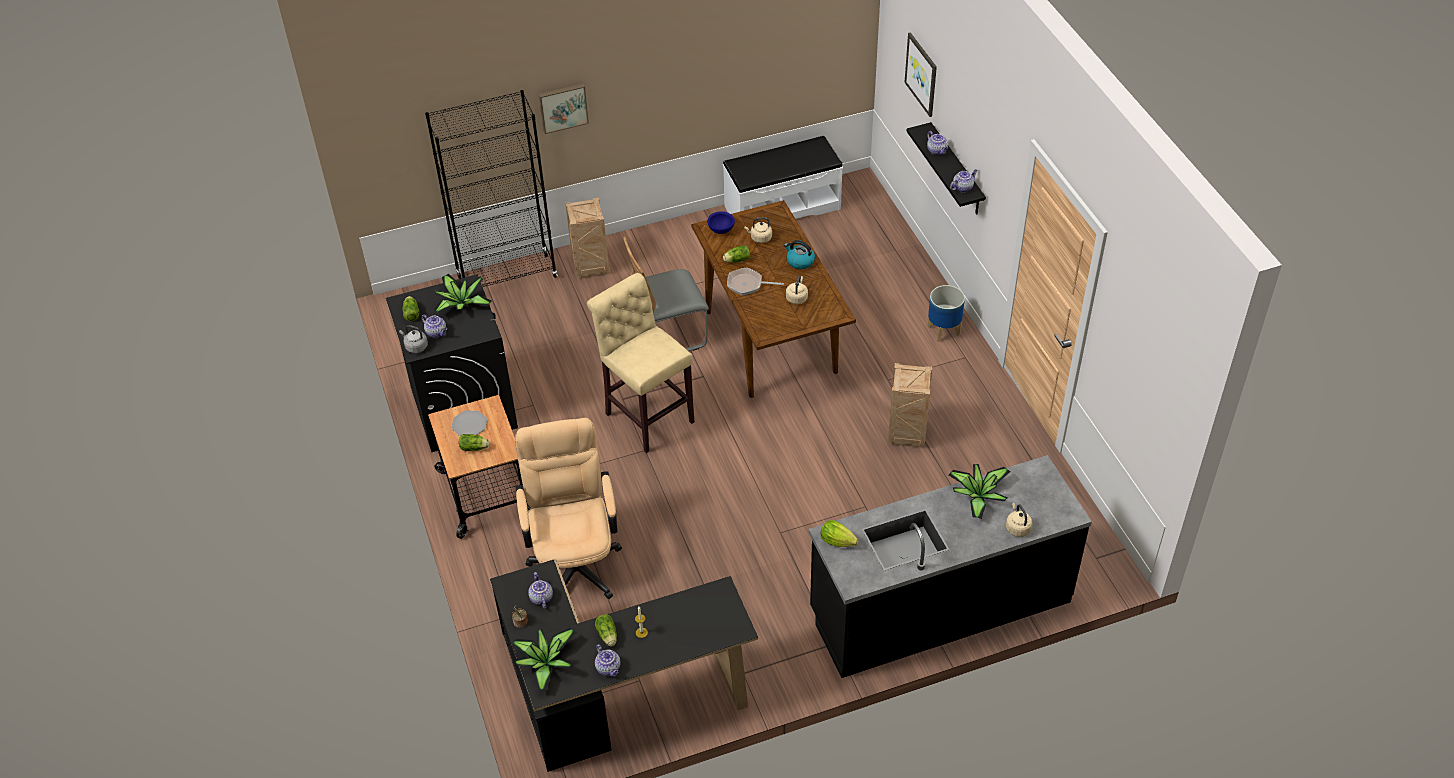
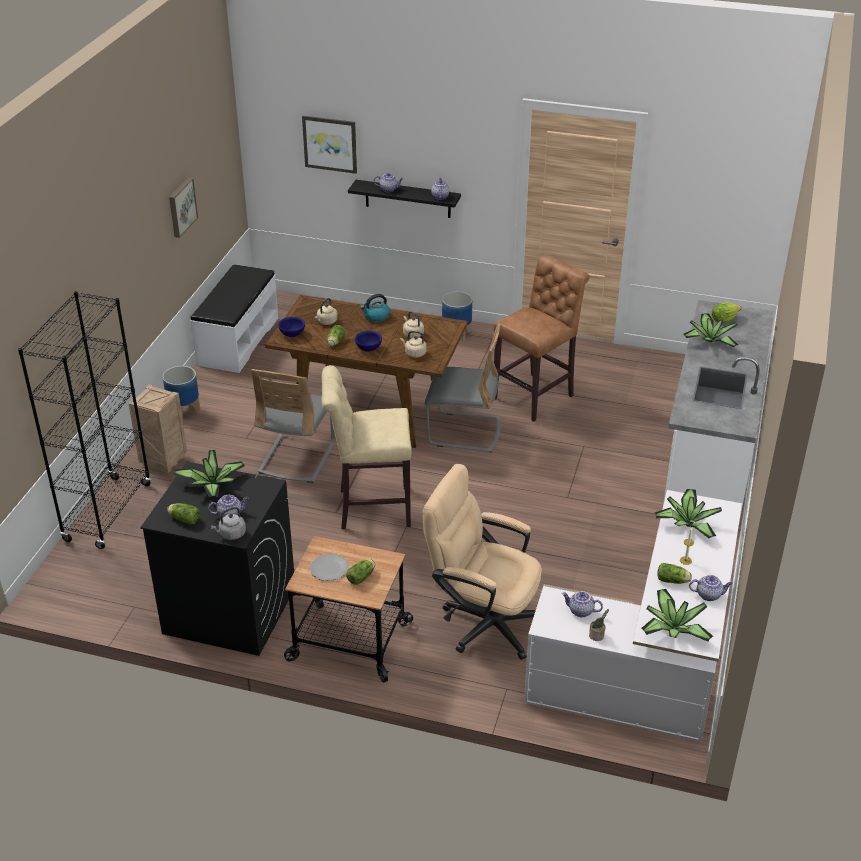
camera: 55 degrees left, 10 degrees down
black desk [490,559,758,772] -> white desk [524,490,742,742]
picture [539,84,589,134] -> picture moved to [169,177,198,238]
frying pan [727,267,784,296] -> blue bowl [355,331,382,352]
black counter [809,455,1092,678] -> white counter [663,300,774,522]
lettuce [820,520,859,547] -> lettuce moved to [712,302,741,323]
crate [888,363,932,447] -> brown stool [494,255,590,422]
beige kettle [1006,503,1033,537] -> beige kettle moved to [400,331,426,358]
none -> planter [163,366,201,419]
none -> grey chair [425,321,501,452]
none -> potted plant [655,489,722,538]

